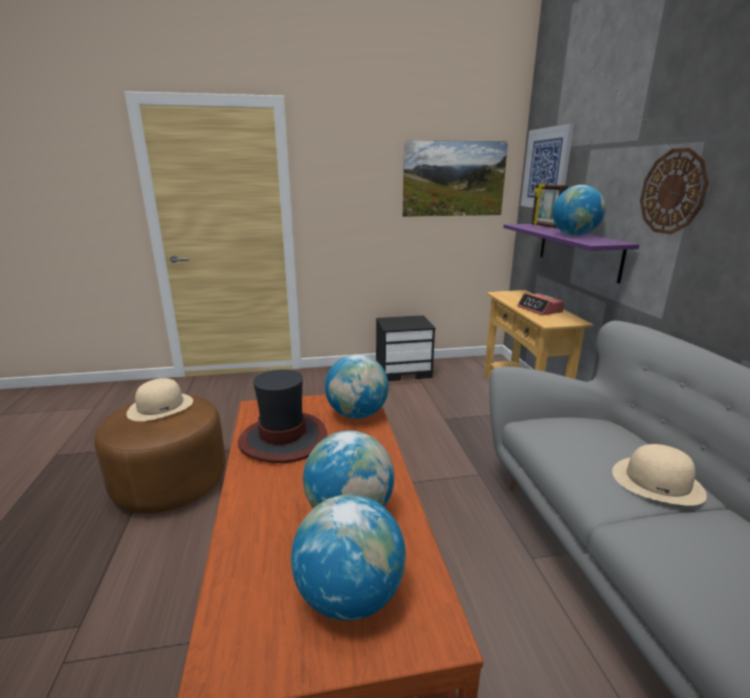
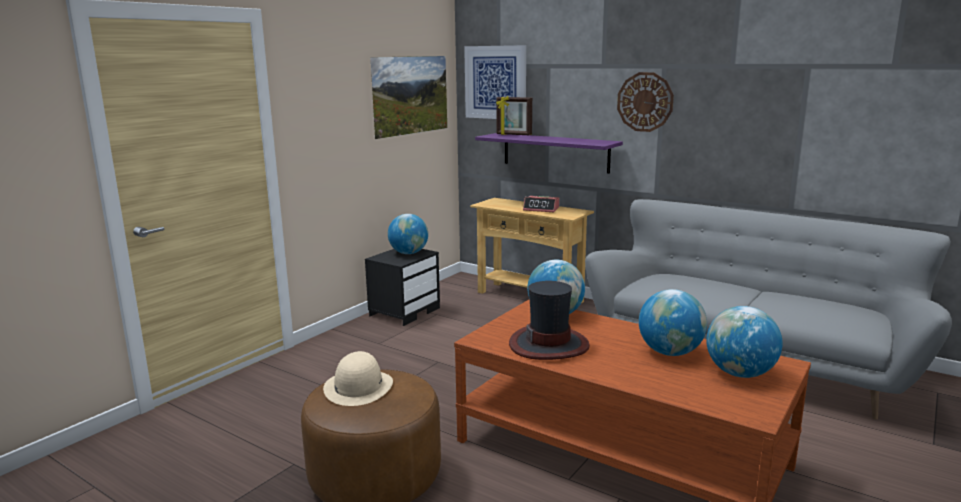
camera: 45 degrees left, 5 degrees down
globe [552,185,606,236] -> globe moved to [388,214,428,254]
beige hat [612,444,707,506] -> none

